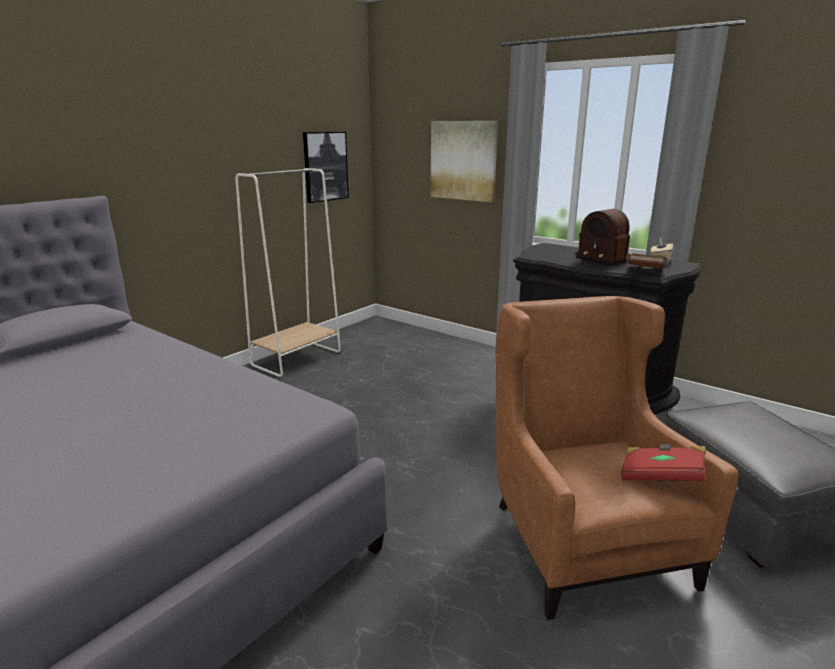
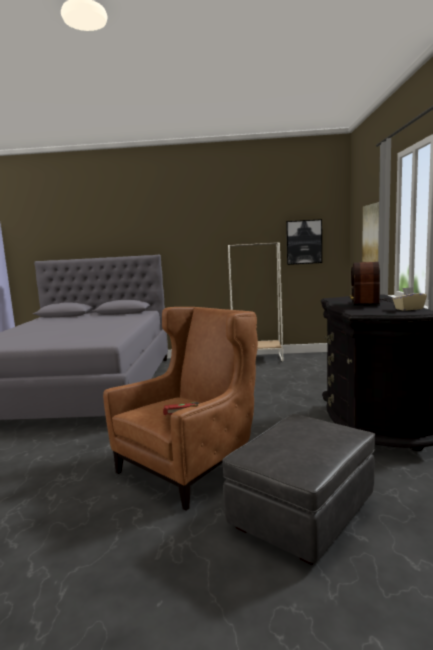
camera: 55 degrees right, 10 degrees down
brown book [626,253,668,269] -> none

